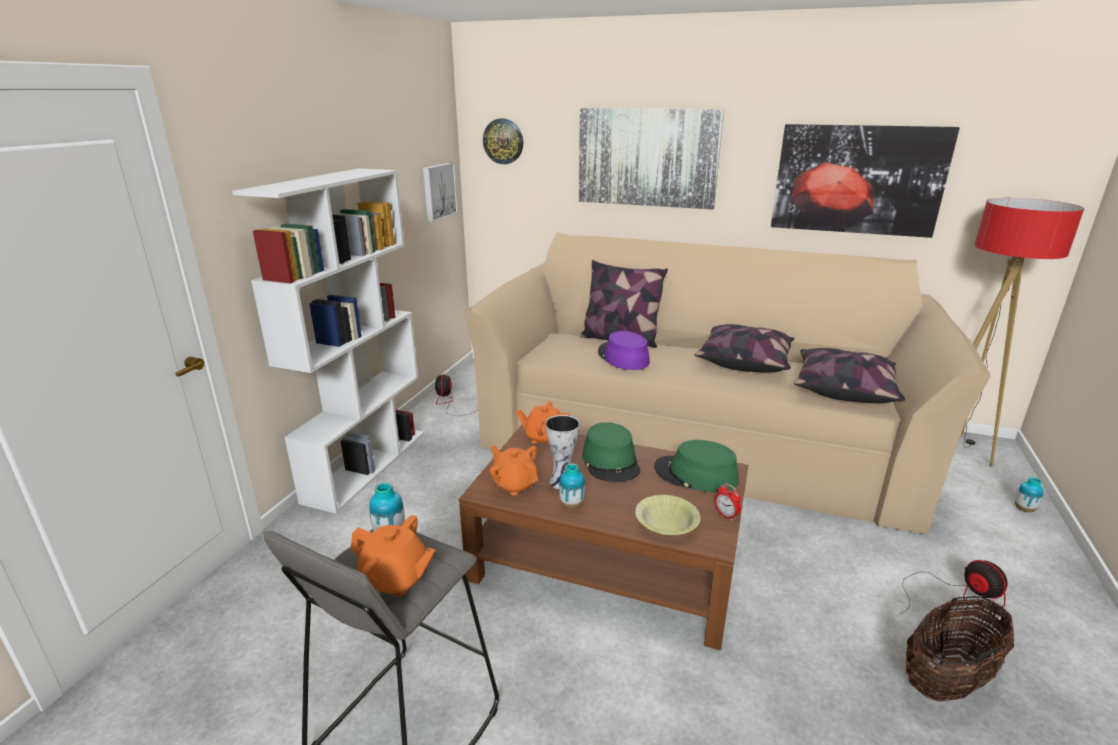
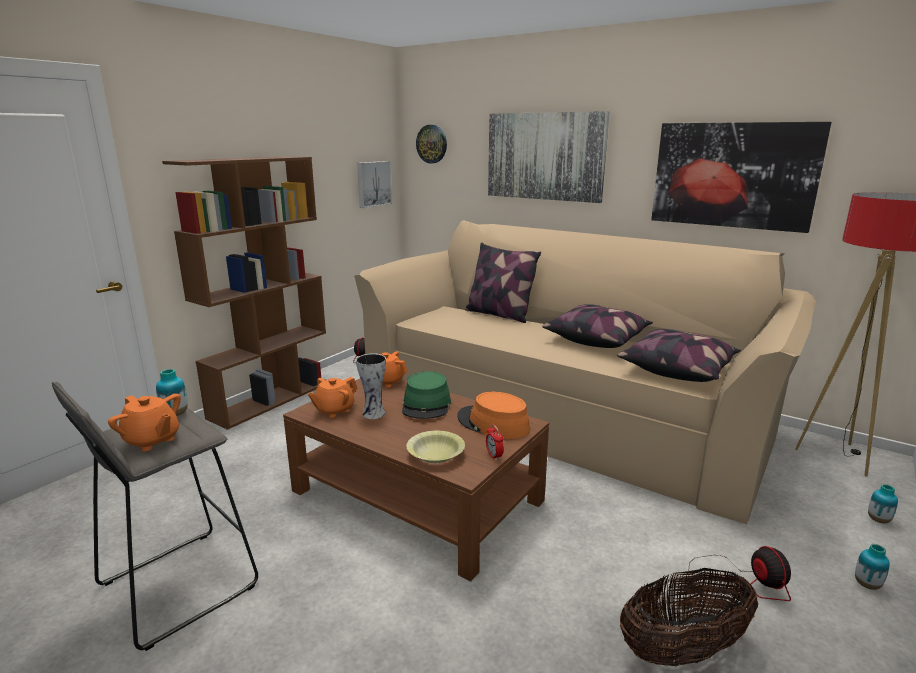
camera: 15 degrees right, 5 degrees down
white bookcase [232,168,424,514] -> brown bookcase [162,156,326,430]
orange teapot [490,446,538,496] -> orange teapot turned 105 degrees counterclockwise [308,377,358,418]
vase [559,464,585,509] -> vase moved to [855,544,890,590]
purple hat [598,331,650,370] -> none
green hat [654,440,739,492] -> orange hat [458,392,530,439]

